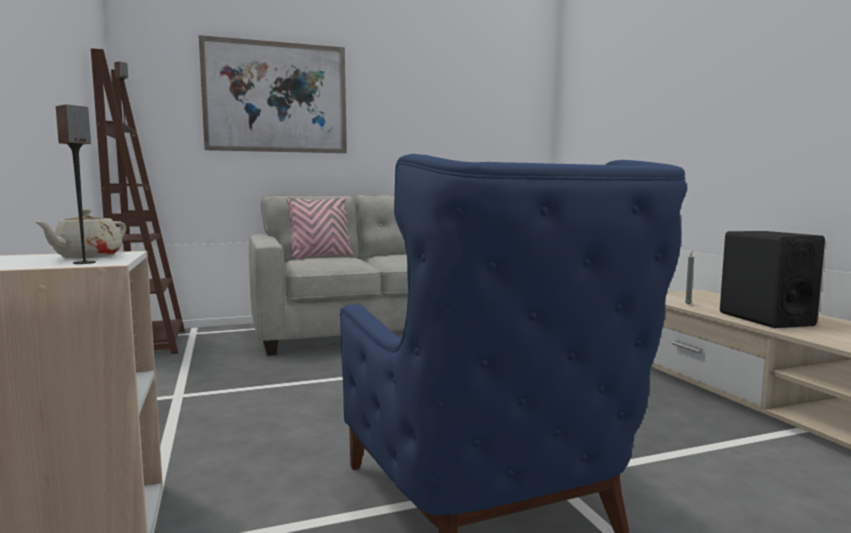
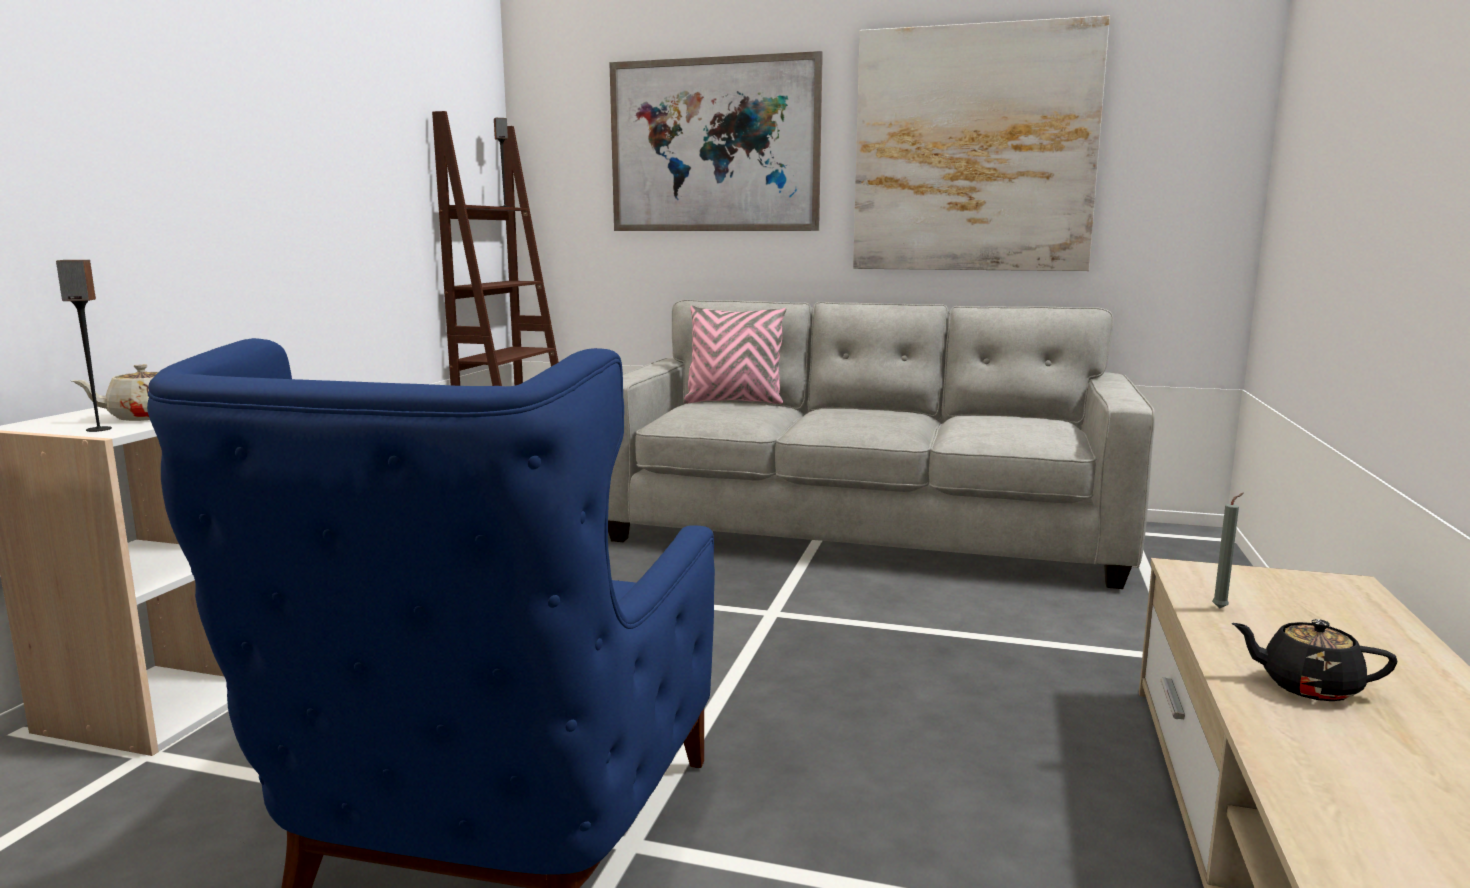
camera: 35 degrees right, 5 degrees up
black speaker [720,231,825,328] -> black teapot [1231,619,1397,701]
none -> picture [853,16,1110,271]

